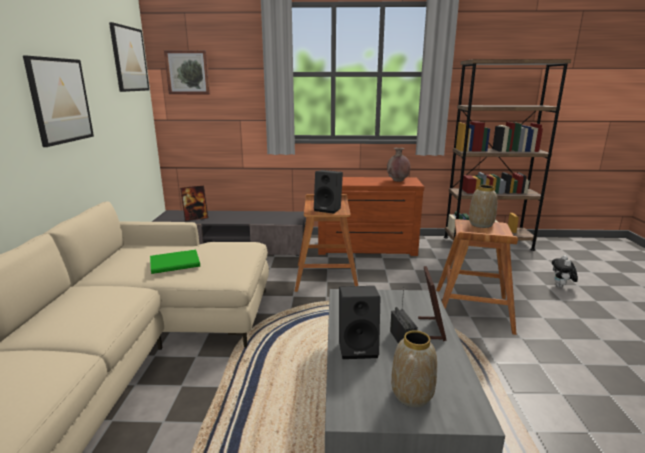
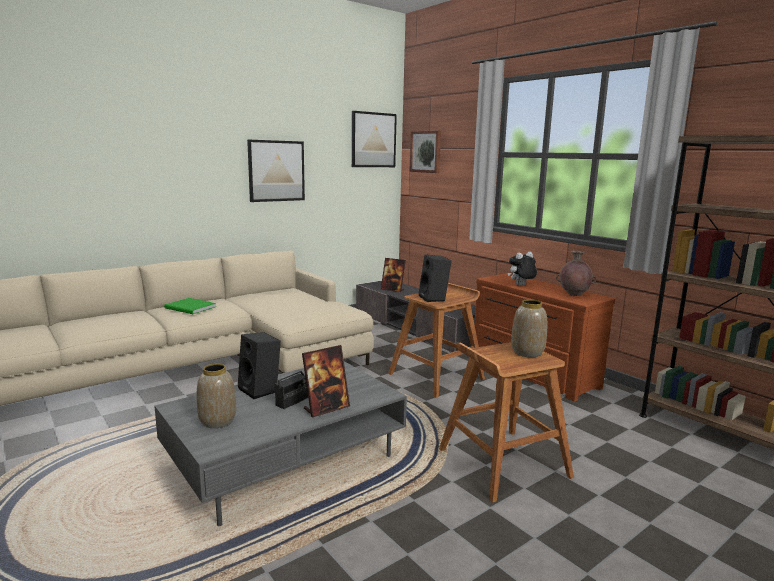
camera: 50 degrees right, 5 degrees down
green book [150,249,200,274] -> green book moved to [164,298,216,314]
plush toy [552,255,578,288] -> plush toy moved to [508,252,537,286]

